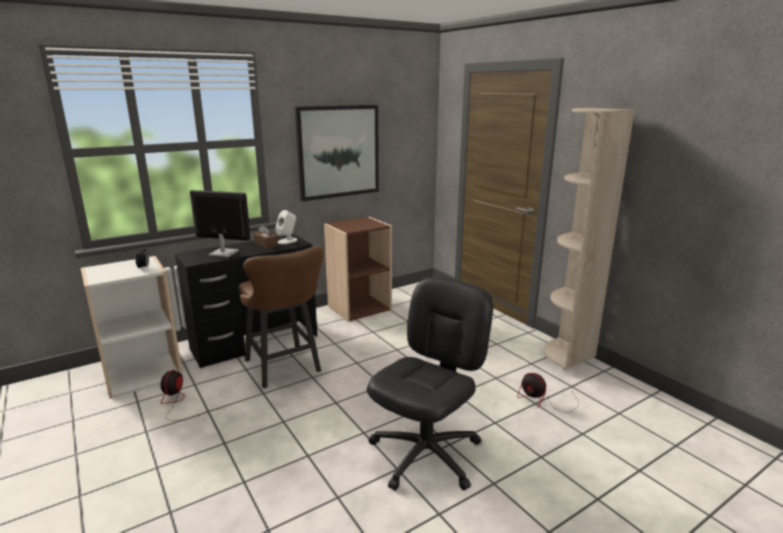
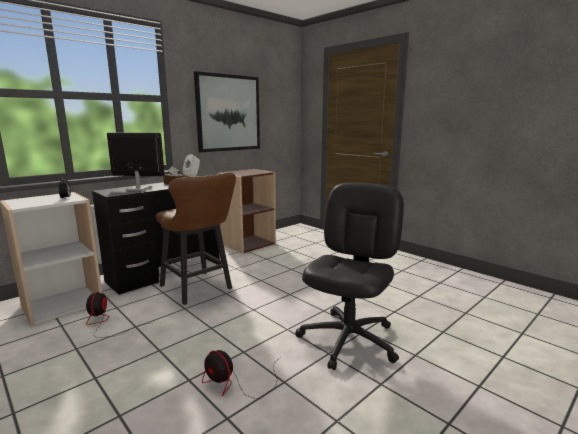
camera: 10 degrees left, 5 degrees down
fan [517,373,578,413] -> fan moved to [202,350,281,399]
beige bookcase [544,108,635,371] -> none

